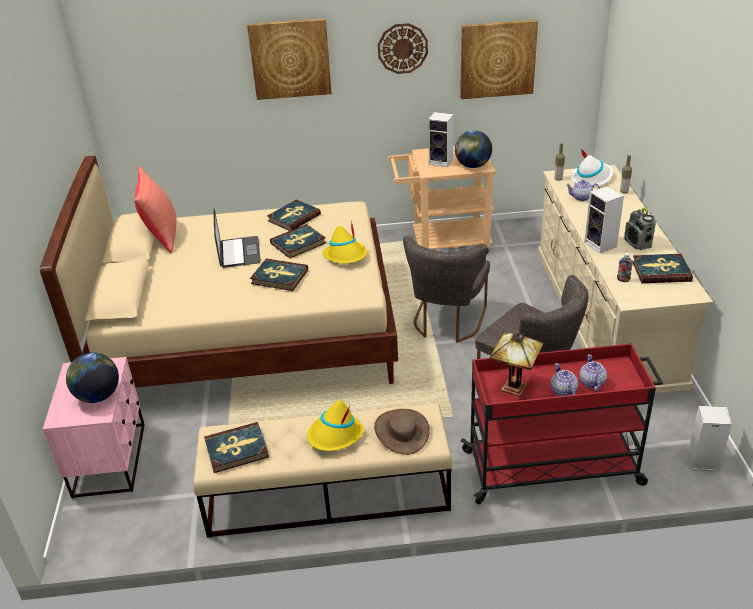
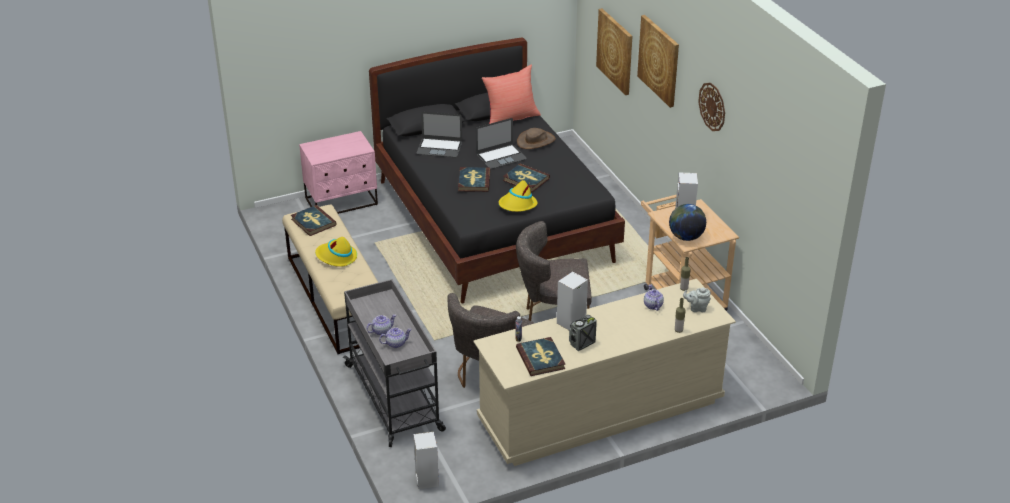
camera: 70 degrees right, 0 degrees up
beige bed [40,155,398,388] -> black bed [369,37,625,303]
globe [66,353,119,403] -> none
book [267,200,321,231] -> none
brown hat [374,409,430,455] -> brown hat moved to [517,128,556,149]
picture [460,20,538,99] -> picture moved to [596,8,632,95]
red cart [460,343,663,504] -> grey cart [343,279,446,447]
table lamp [490,333,544,396] -> none
white hat [570,149,613,187] -> grey teapot [683,287,711,312]
none -> laptop [417,112,462,157]

